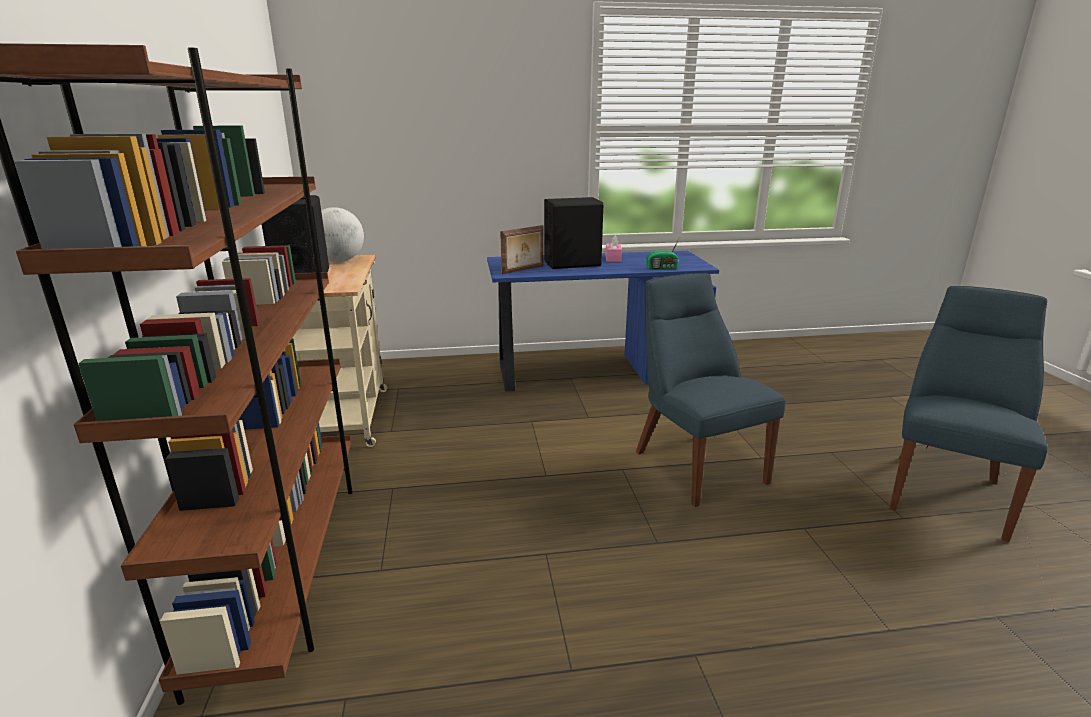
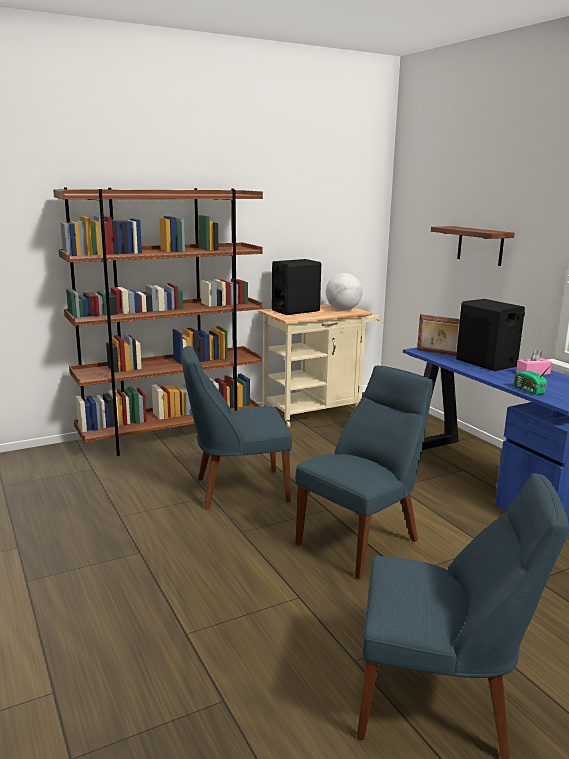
camera: 70 degrees right, 5 degrees down
none -> blue chair [182,346,292,510]
none -> shelf [431,226,515,266]

